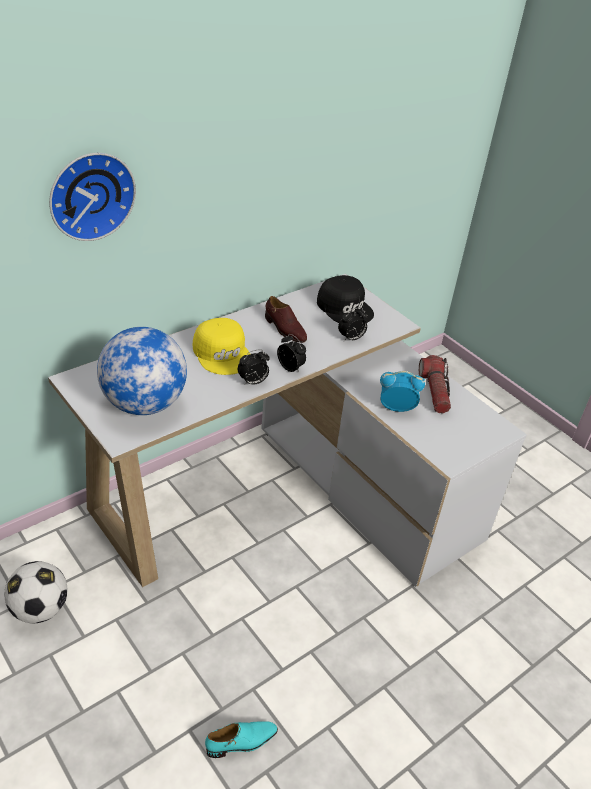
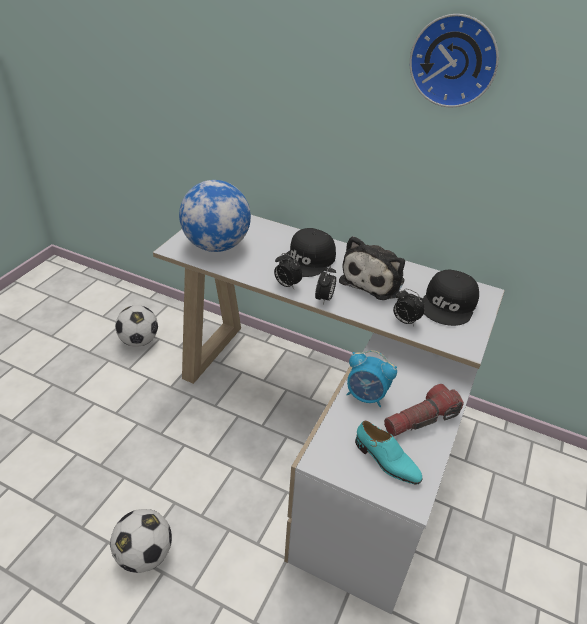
camera: 65 degrees right, 0 degrees up
wall clock [49,153,136,241] -> wall clock moved to [410,14,499,107]
yellow cap [193,318,250,375] -> black cap [279,228,336,277]
turquoise shoe [205,721,278,758] -> turquoise shoe moved to [355,421,423,484]
brown shoe [265,296,307,343] -> plush toy [339,236,405,300]
alarm clock [380,371,425,412] -> alarm clock turned 135 degrees clockwise [346,350,397,407]
none -> football [110,509,172,573]

